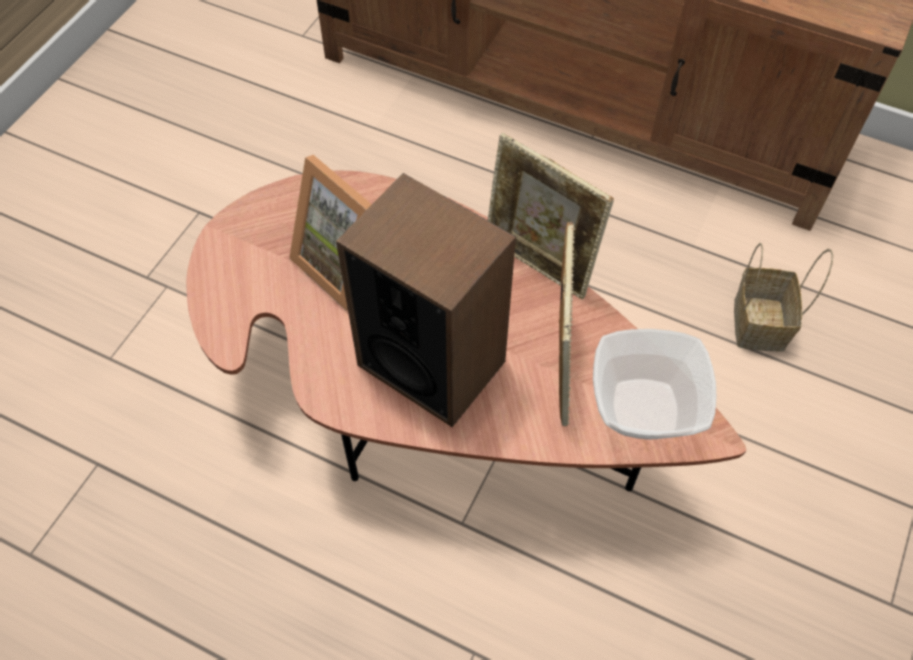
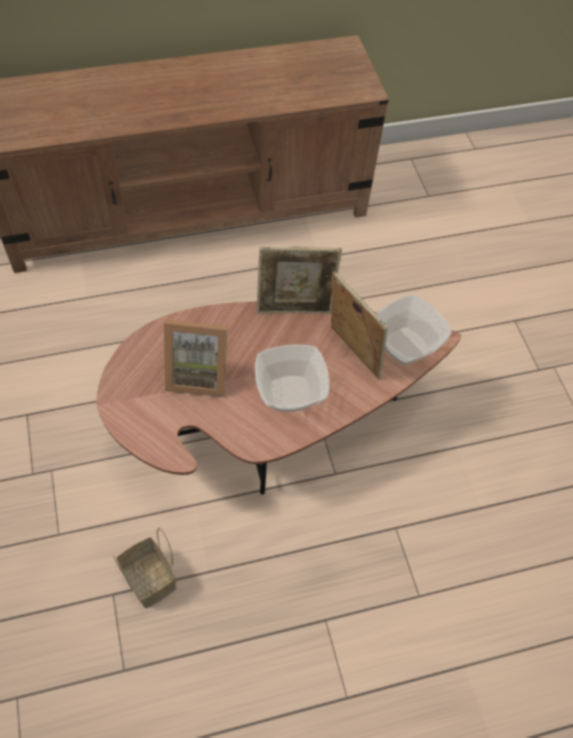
camera: 45 degrees left, 0 degrees up
speaker [336,173,516,427] -> bowl [255,344,330,412]
basket [734,243,833,351] -> basket moved to [113,528,176,608]

